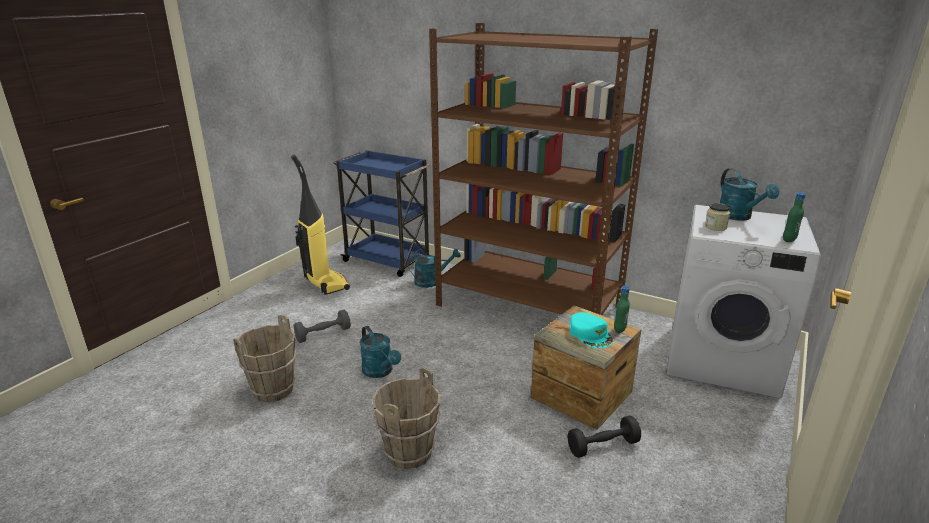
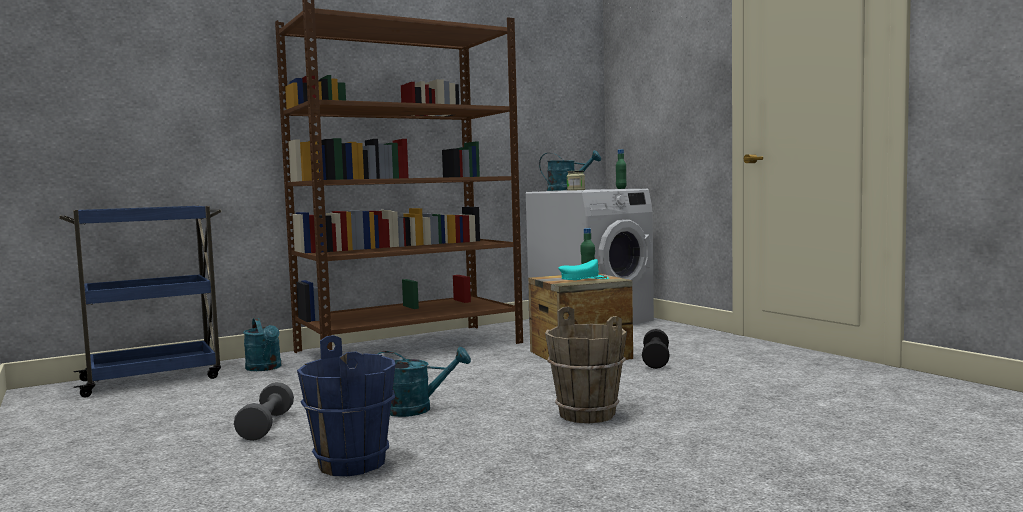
camera: 60 degrees left, 20 degrees down
brown bucket [233,315,297,402] -> blue bucket [297,335,395,476]
vacuum cleaner [291,155,350,295] -> none
turquoise watering can [408,248,461,288] -> turquoise watering can turned 135 degrees clockwise [243,318,281,371]

